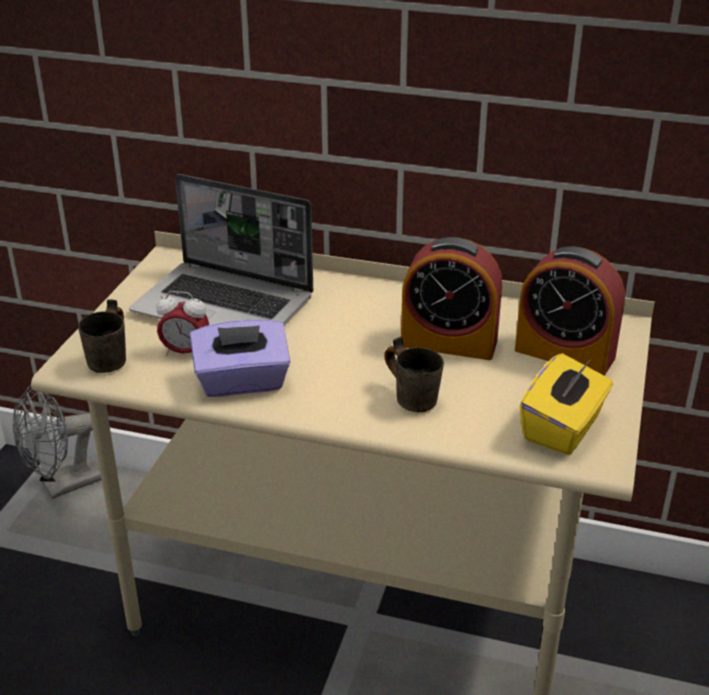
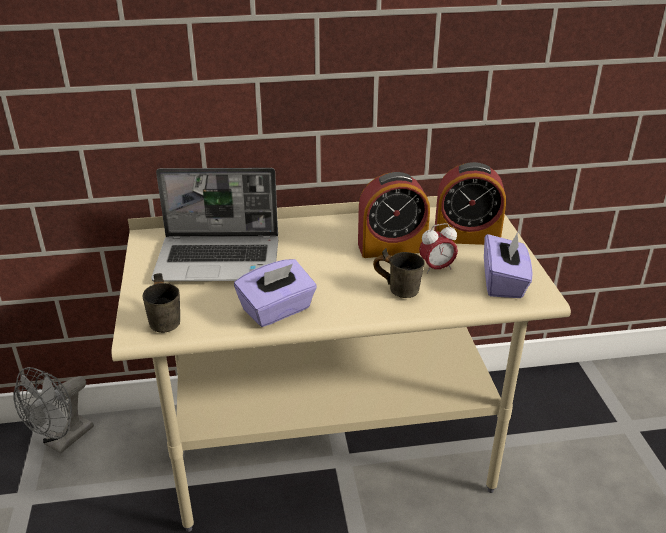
camera: 25 degrees left, 0 degrees up
alarm clock [156,291,209,355] -> alarm clock moved to [419,223,458,274]
yellow tissue box [520,353,613,455] -> purple tissue box [484,232,533,298]

